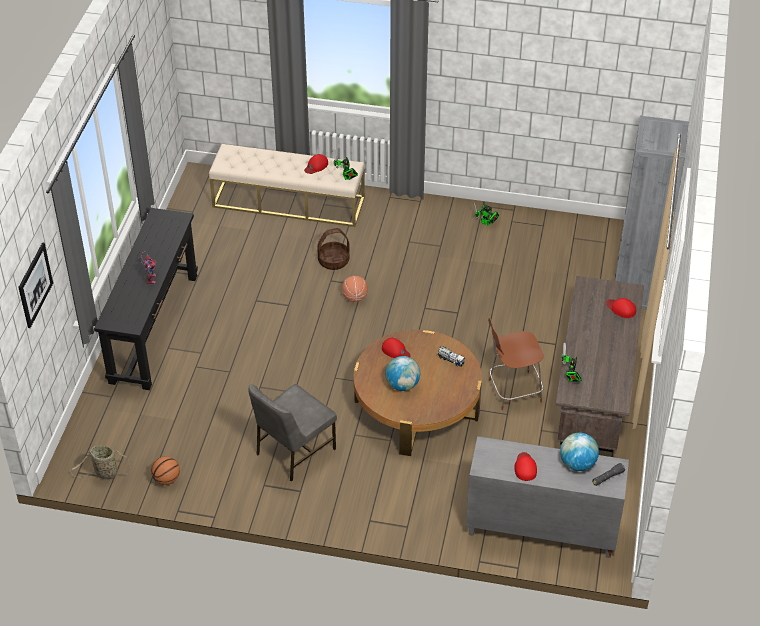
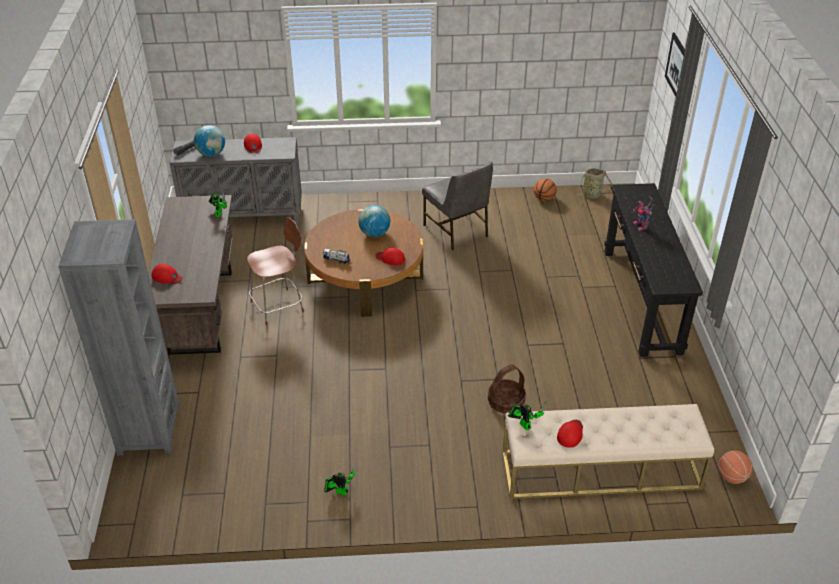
camera: 165 degrees right, 5 degrees down
grey chair [248,384,337,482] -> grey chair turned 120 degrees clockwise [422,162,493,250]
basketball [342,276,368,302] -> basketball moved to [718,451,753,484]

